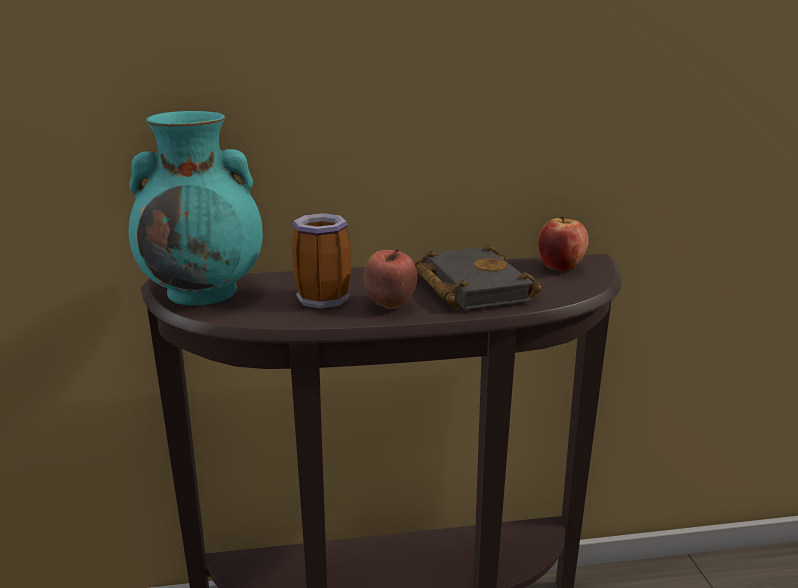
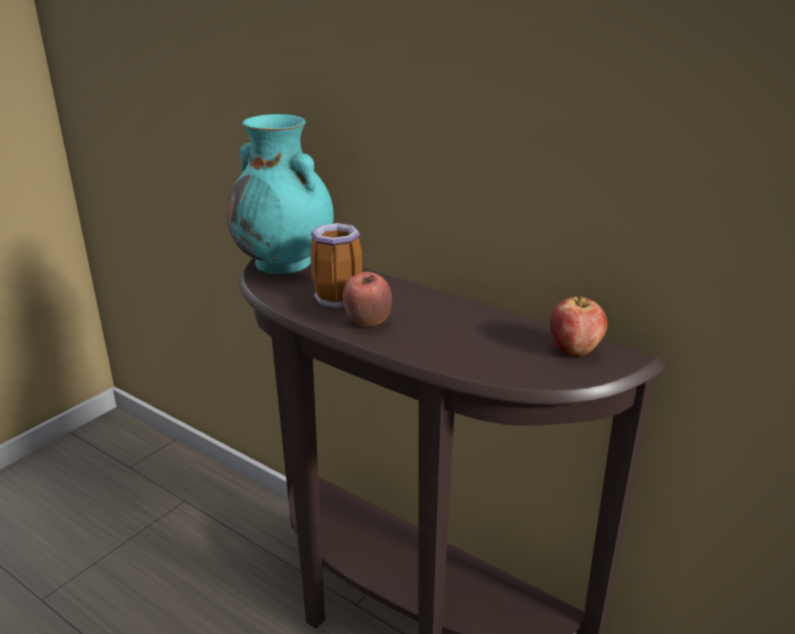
camera: 45 degrees right, 5 degrees up
black book [414,245,543,310] -> none

